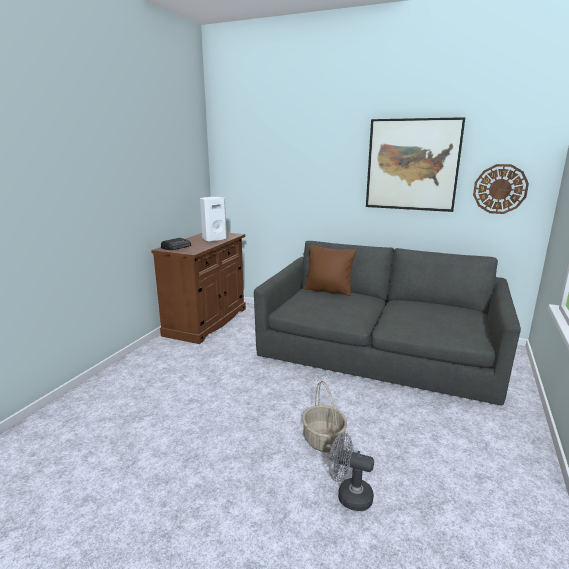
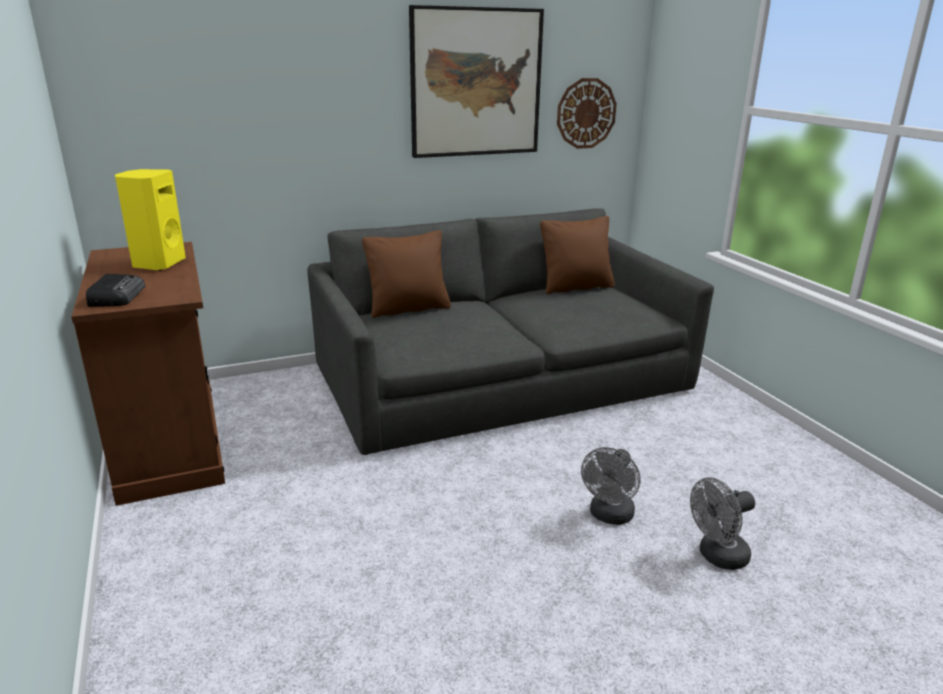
camera: 45 degrees left, 5 degrees up
white speaker [200,197,227,242] -> yellow speaker [115,169,186,271]
basket [302,381,347,452] -> grey fan [581,447,641,525]
none -> brown pillow [540,216,615,294]

